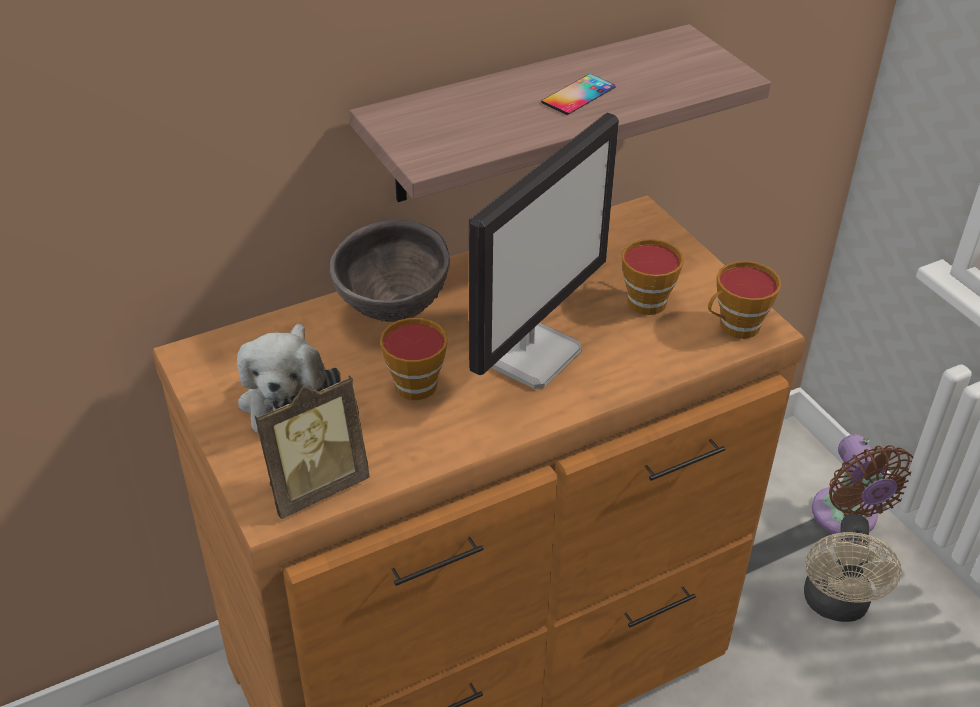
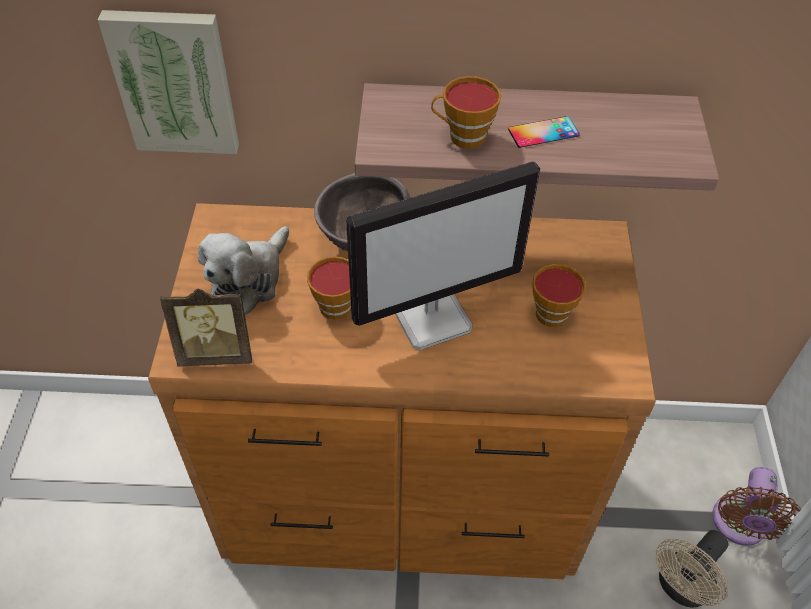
camera: 30 degrees right, 10 degrees up
cup [708,261,781,339] -> cup moved to [431,76,501,149]
none -> picture [98,10,239,154]

